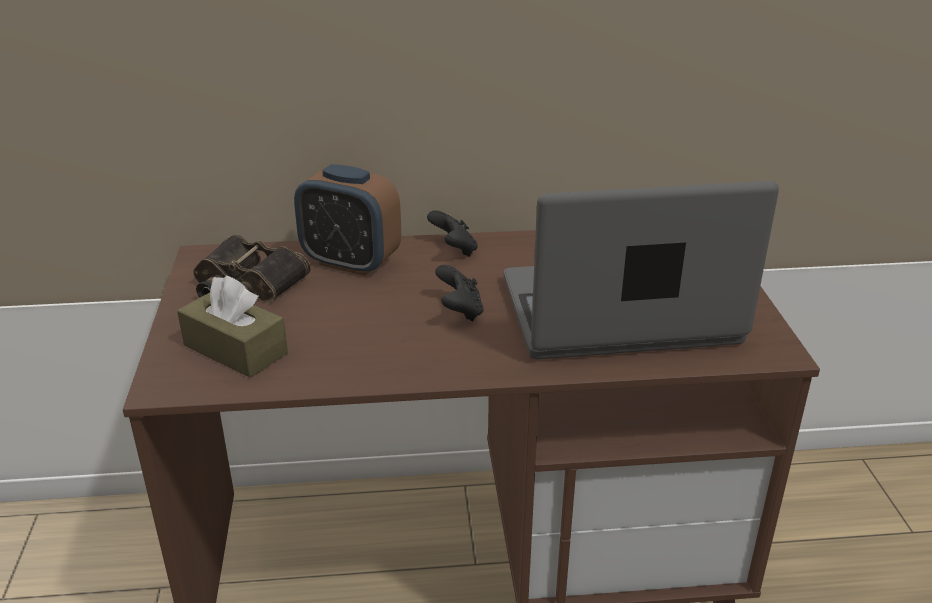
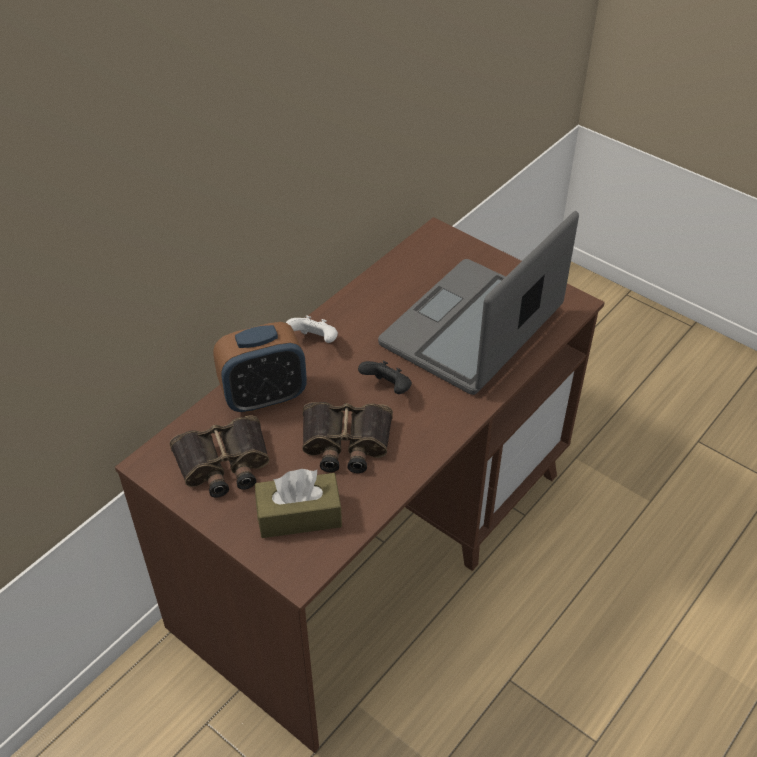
camera: 45 degrees left, 15 degrees up
black game controller [427,210,478,257] -> white game controller [286,315,338,343]
none -> binoculars [302,402,393,473]

